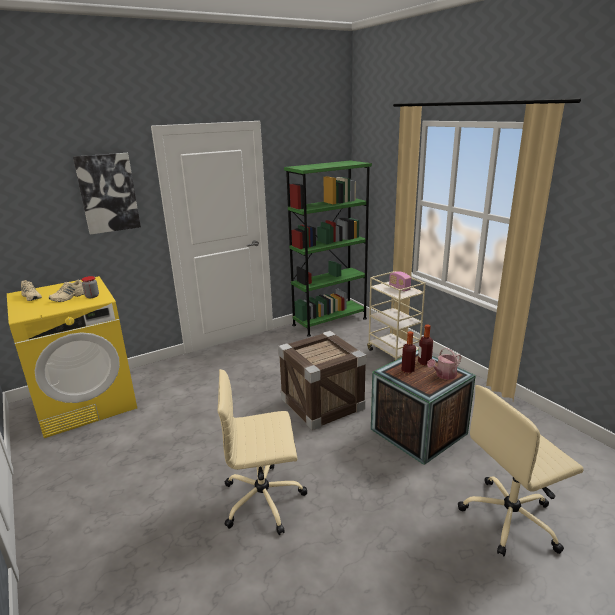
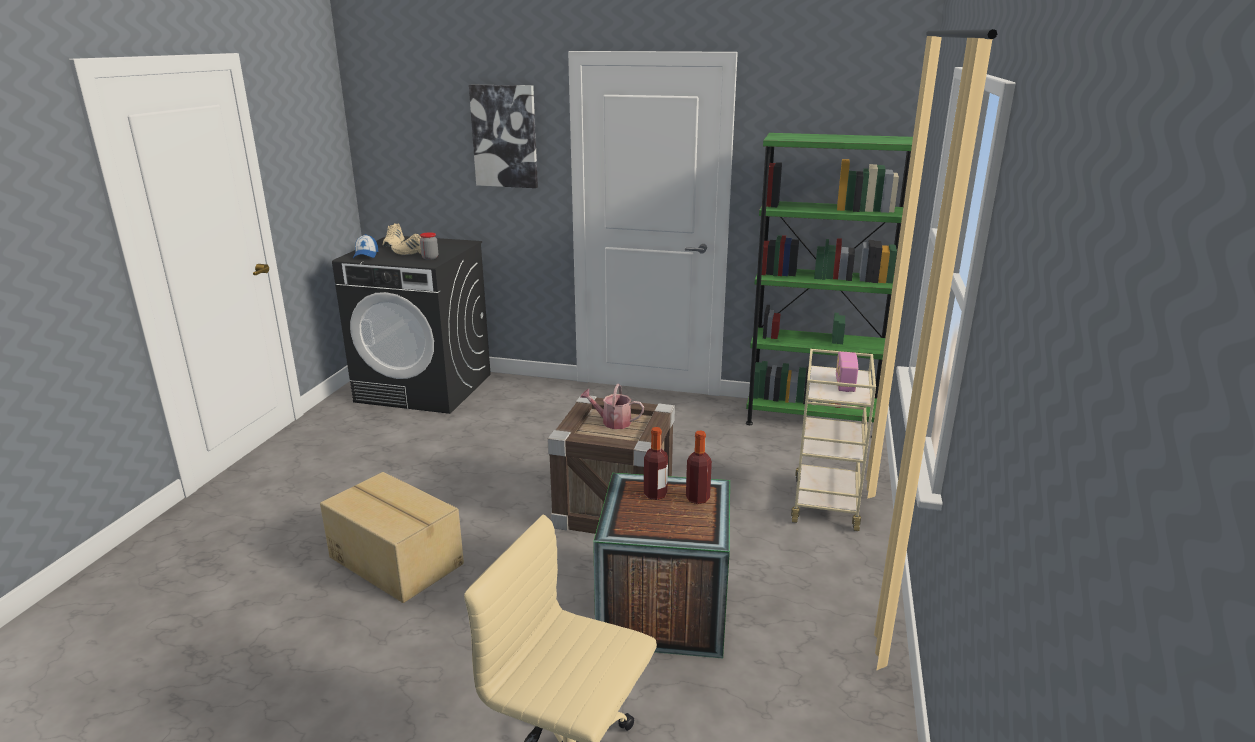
camera: 45 degrees right, 0 degrees up
yellow washing machine [7,276,137,438] -> black washing machine [332,236,491,414]
beige office chair [218,369,308,535] -> cardboard box [320,472,464,603]
watering can [427,348,461,380] -> watering can moved to [580,384,644,429]
none -> cap [353,234,379,258]

